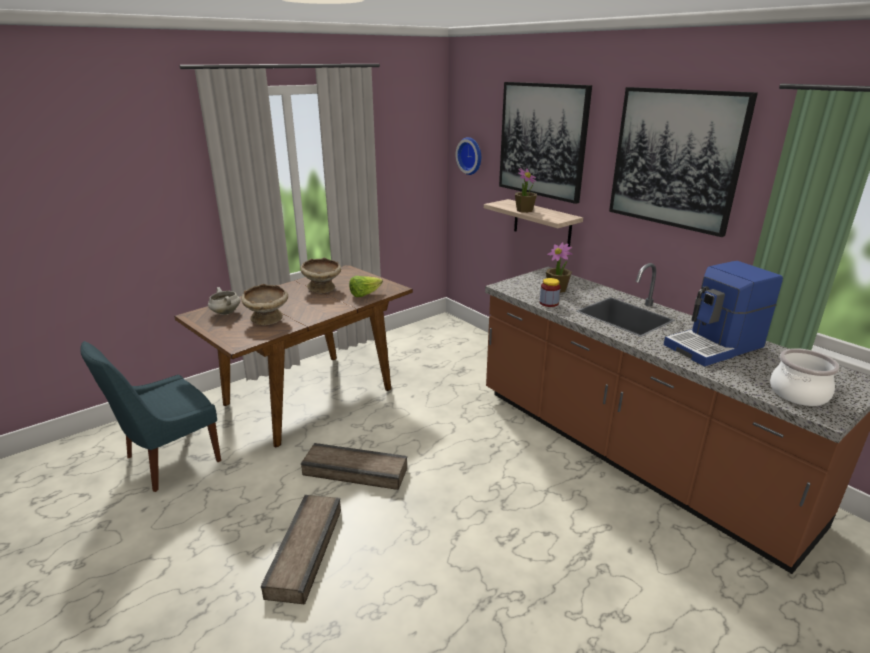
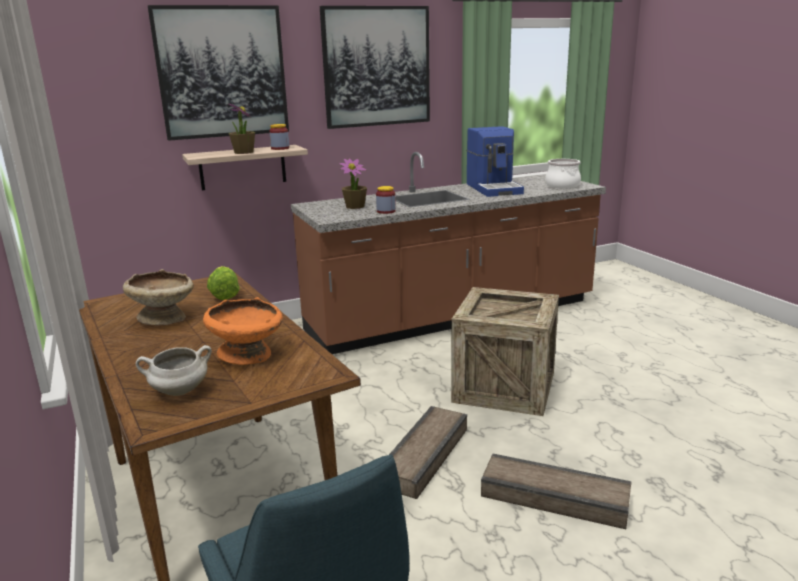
camera: 75 degrees left, 5 degrees down
beige bowl [242,284,288,325] -> orange bowl [203,297,283,365]
wall clock [456,137,481,175] -> none
none -> jar [269,124,289,150]
none -> crate [451,287,559,416]

